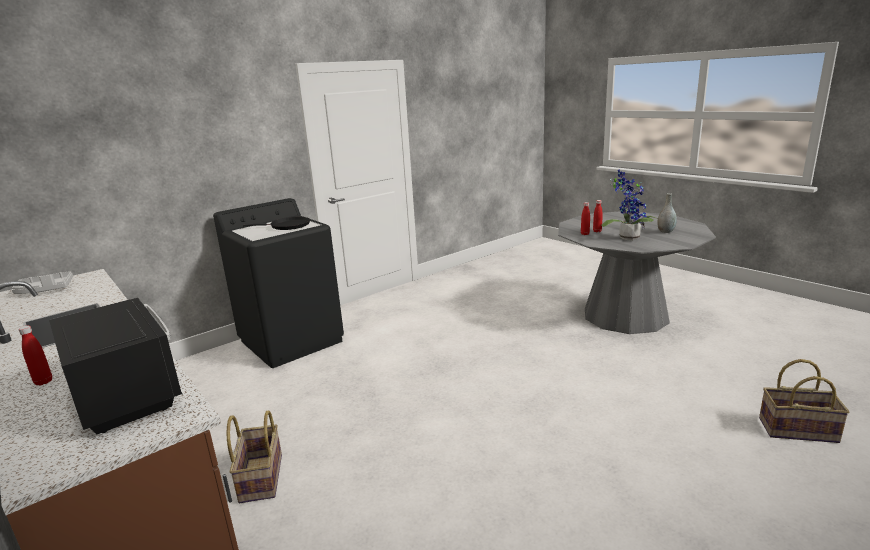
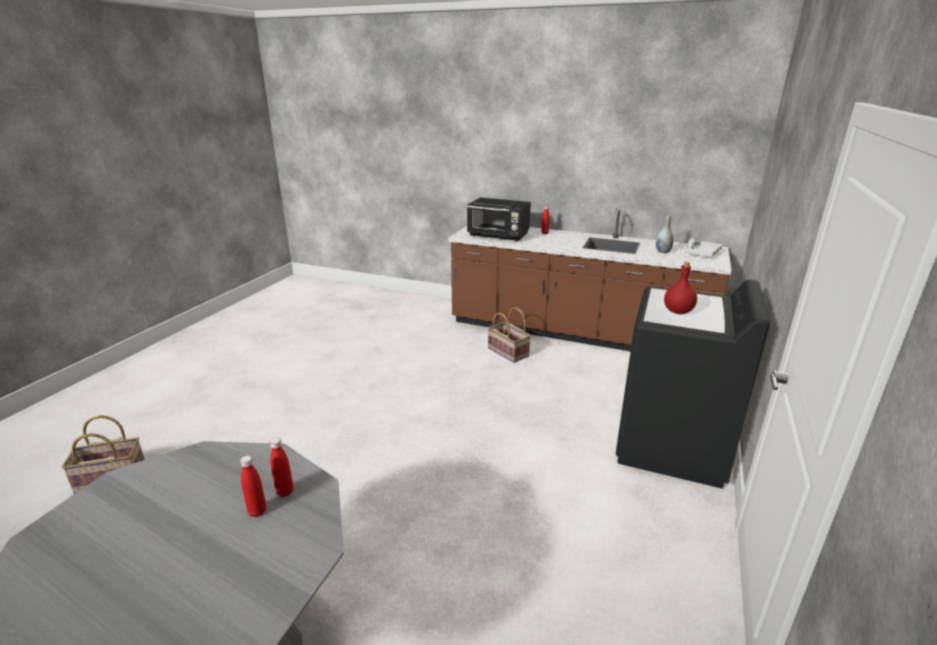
camera: 150 degrees right, 5 degrees up
black frying pan [243,217,310,230] -> red bottle [664,261,697,314]
potted plant [602,169,658,240] -> none
grey vase [658,193,677,233] -> grey vase moved to [656,215,673,253]

